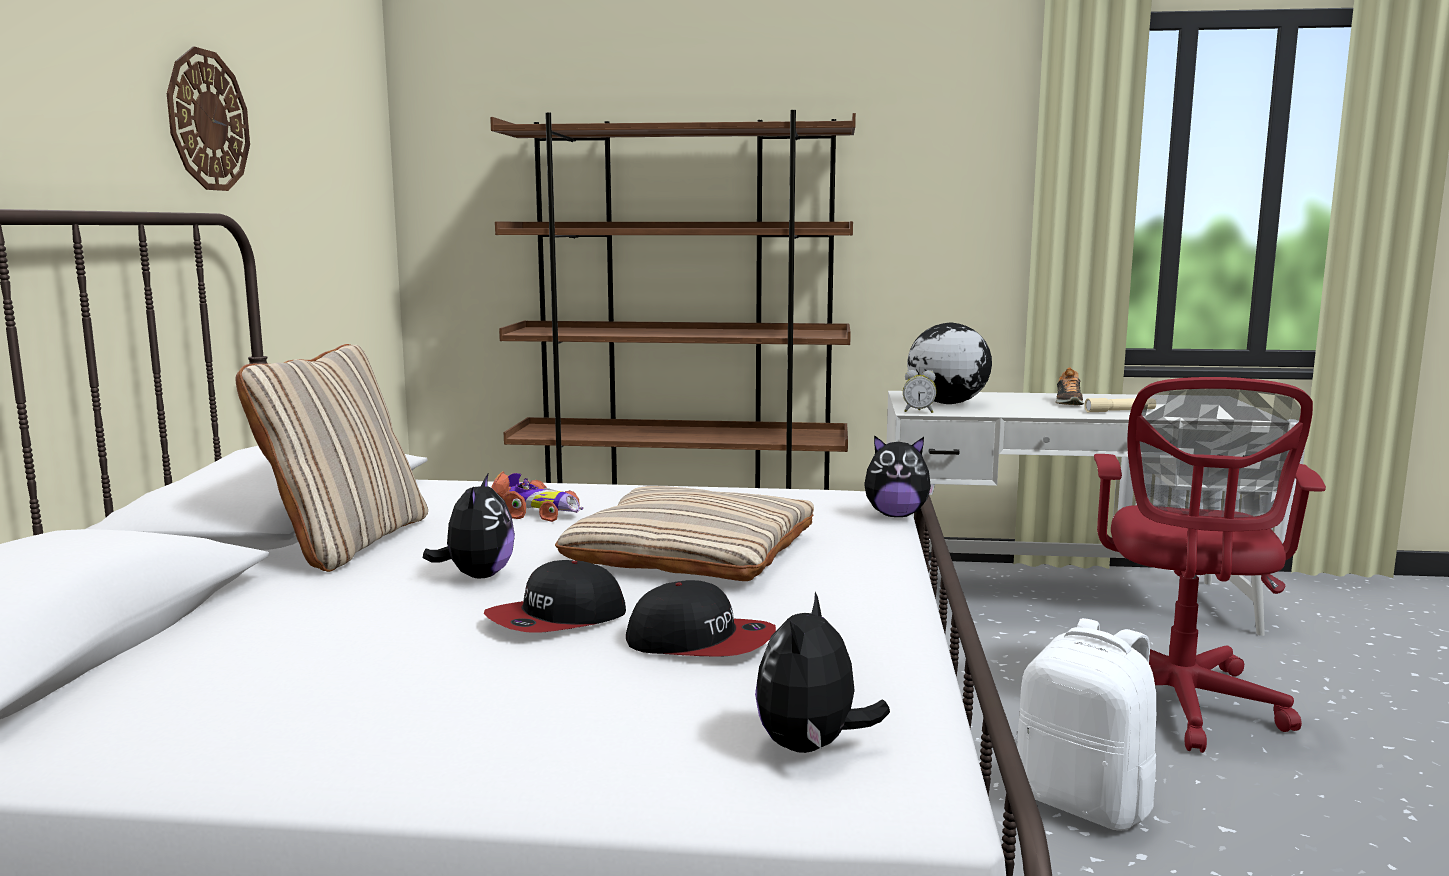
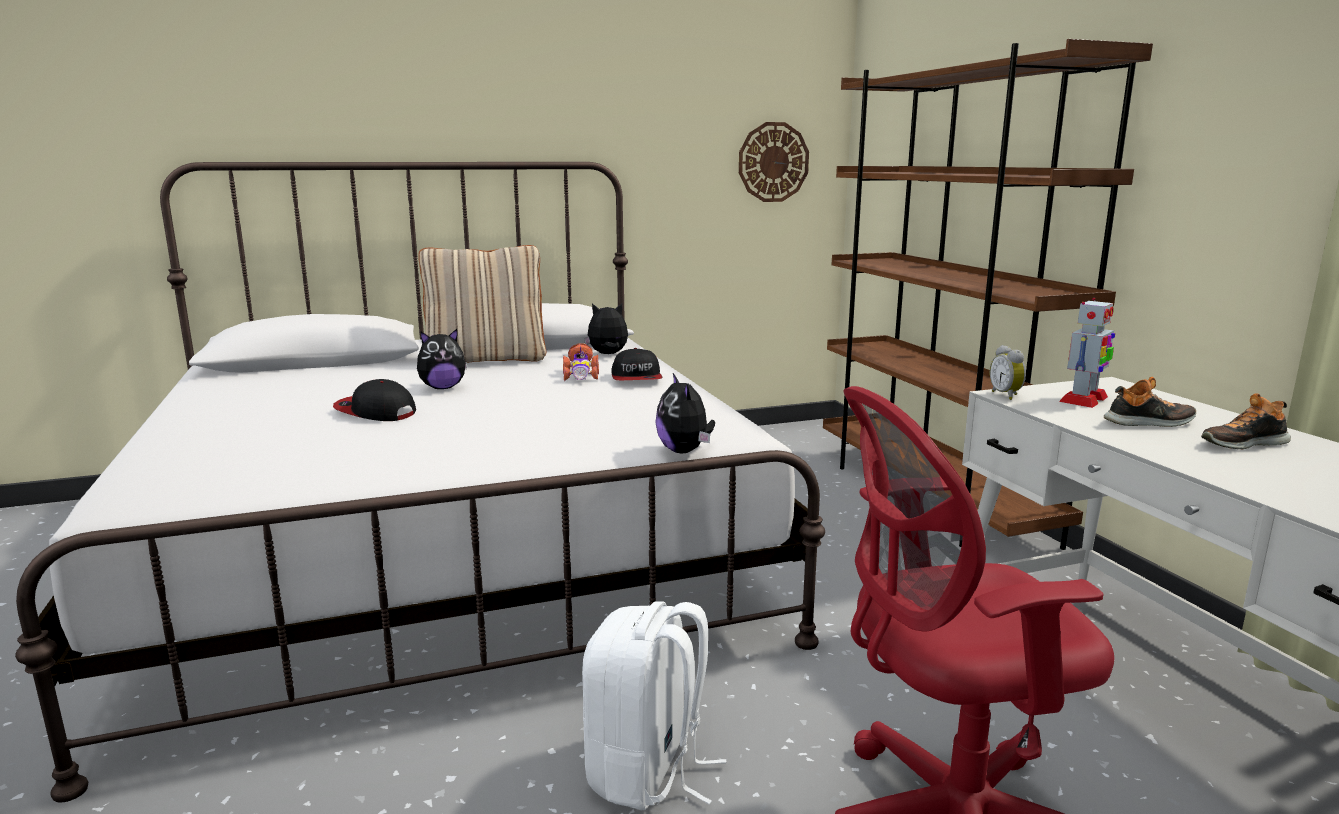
camera: 65 degrees right, 5 degrees up
wall clock [167,47,250,191] -> wall clock moved to [739,122,809,202]
beige pillow [555,486,814,581] -> none
cap [626,580,776,657] -> cap moved to [611,348,662,380]
plush toy [755,592,890,753] -> plush toy moved to [584,303,628,354]
globe [907,323,992,404] -> toy robot [1059,298,1115,408]
beige flashlight [1085,398,1156,412] -> none
none -> shoe [1104,377,1196,427]

